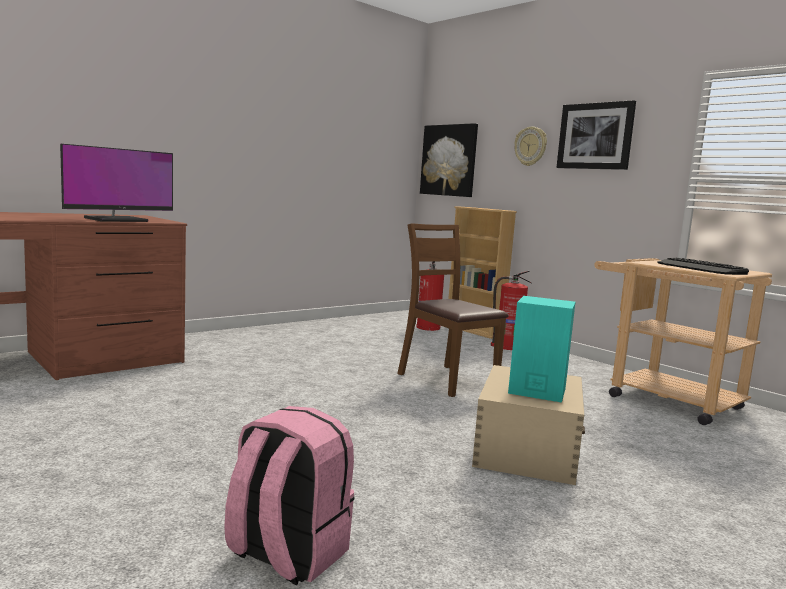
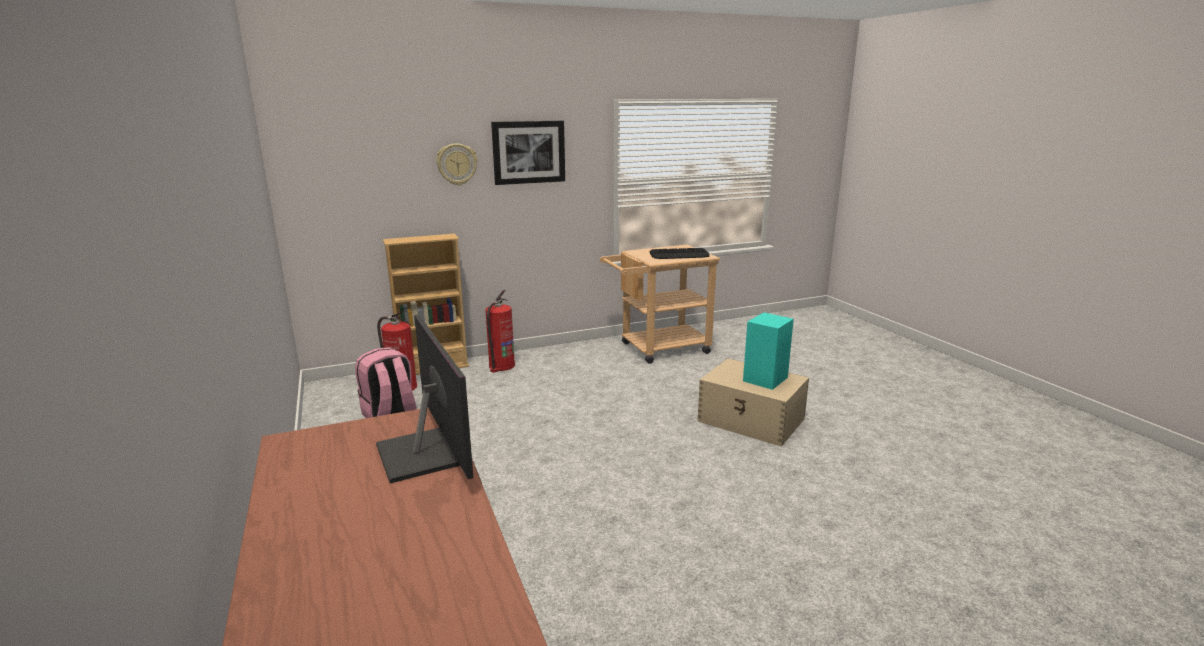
camera: 70 degrees left, 10 degrees up
pink backpack [224,406,354,585] -> pink backpack moved to [355,347,417,418]
brown chair [397,224,508,397] -> none
picture [420,123,478,197] -> none

